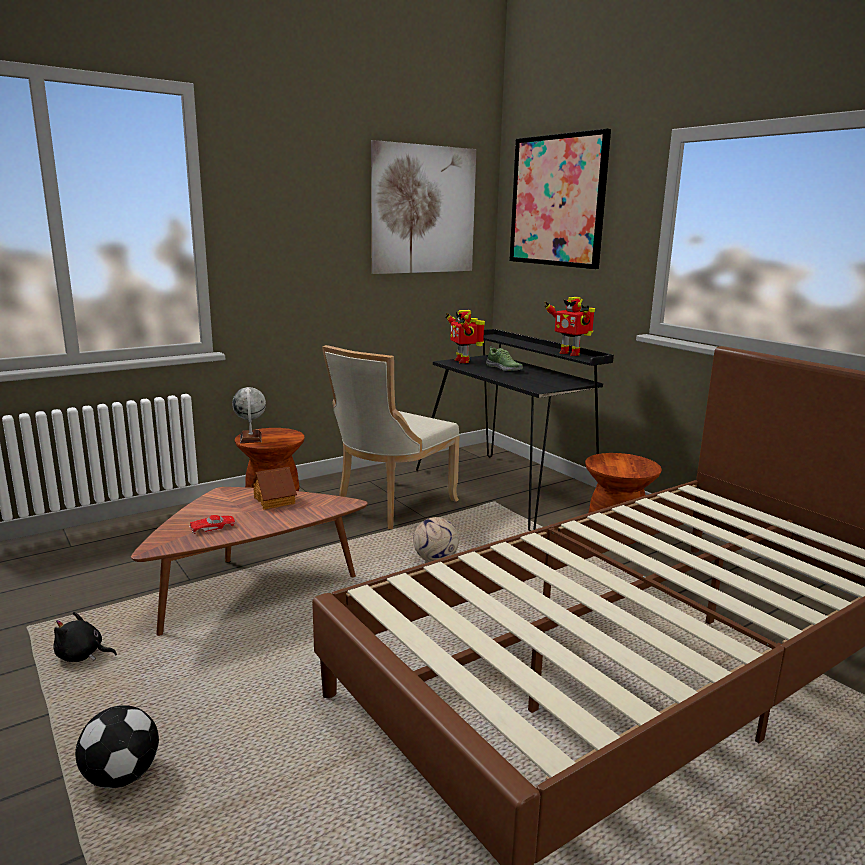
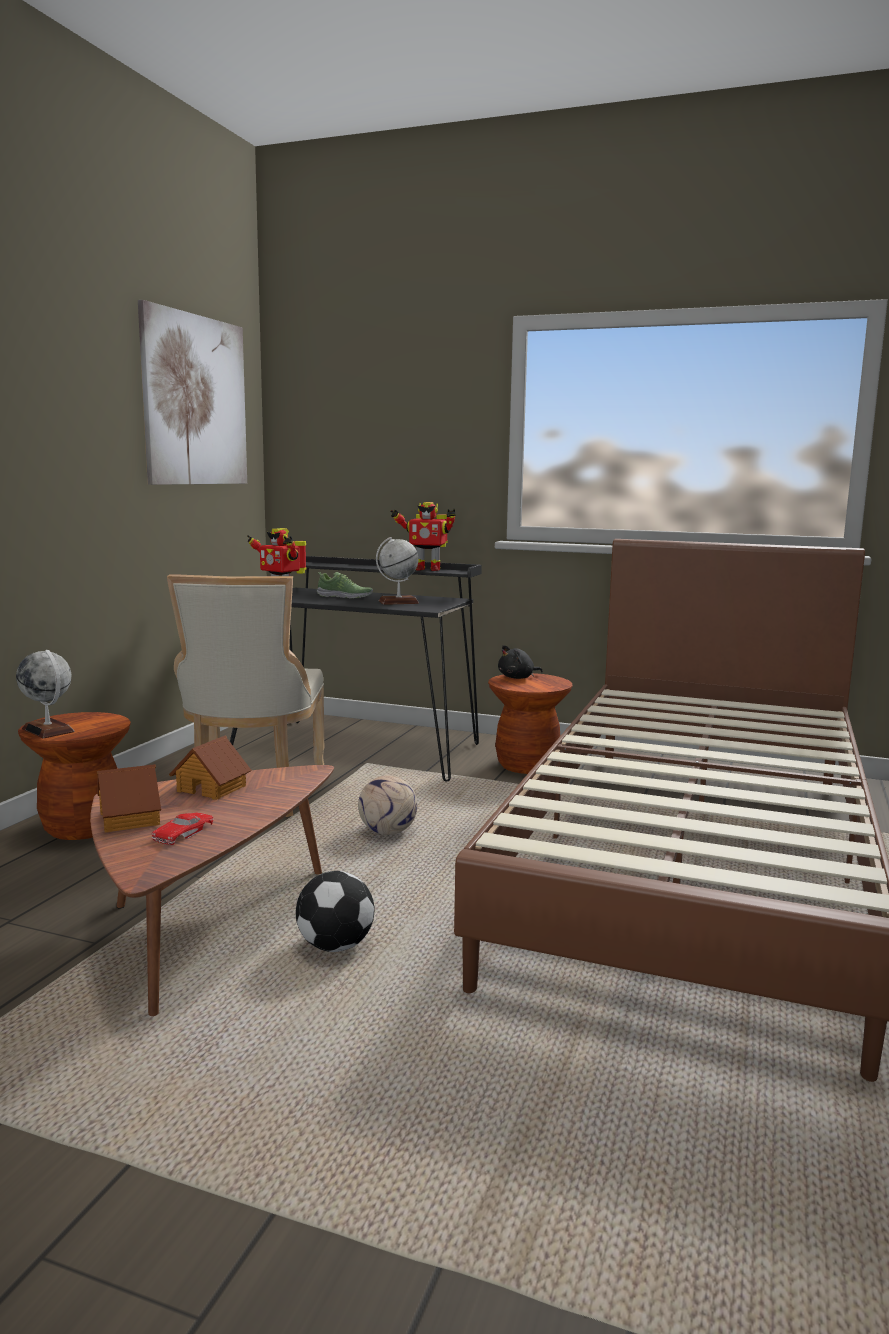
camera: 35 degrees left, 5 degrees down
black plush toy [53,612,117,662] -> black plush toy moved to [498,645,543,679]
football [75,705,159,788] -> football moved to [296,871,374,952]
picture [509,129,611,269] -> none
none -> toy house [97,764,161,832]
none -> globe [376,537,419,605]

